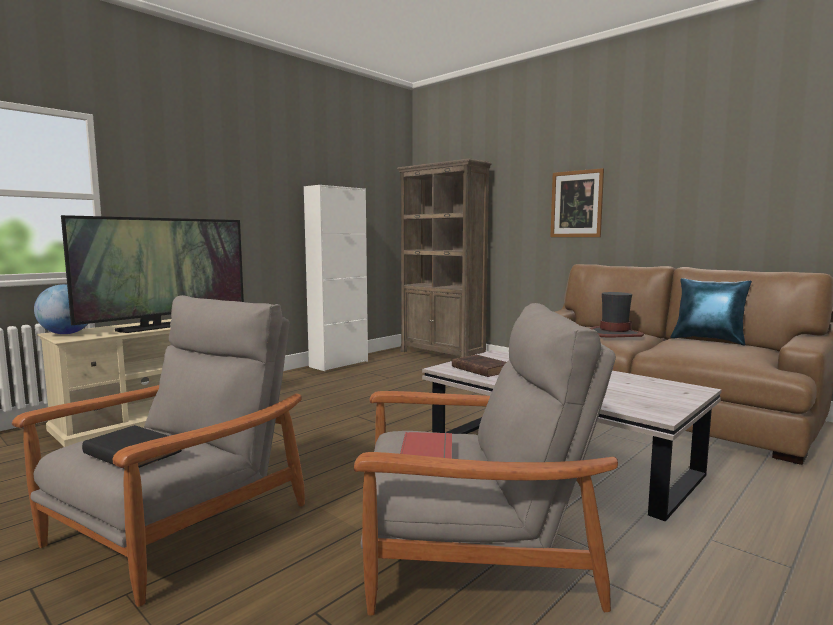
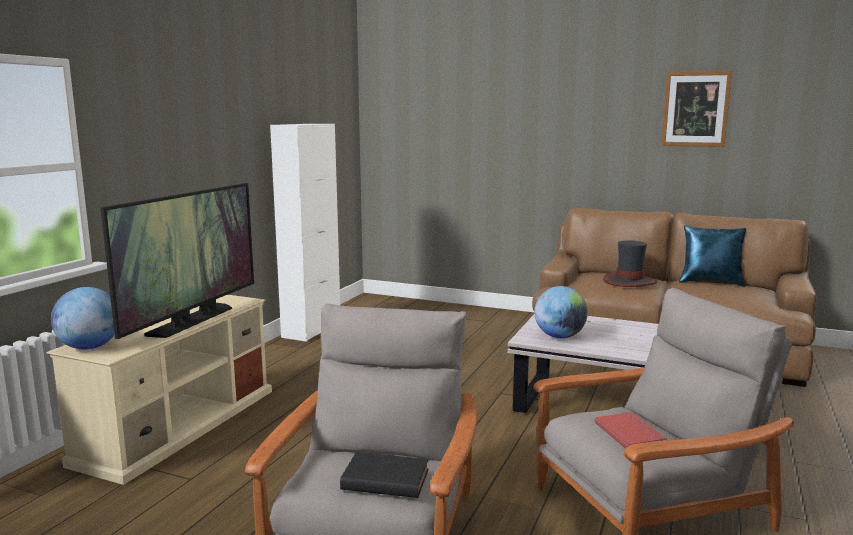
camera: 20 degrees left, 5 degrees up
brown bookcase [397,159,492,357] -> none
brown book [452,355,506,377] -> globe [534,286,588,338]
picture [550,168,604,237] -> picture moved to [661,71,732,147]

